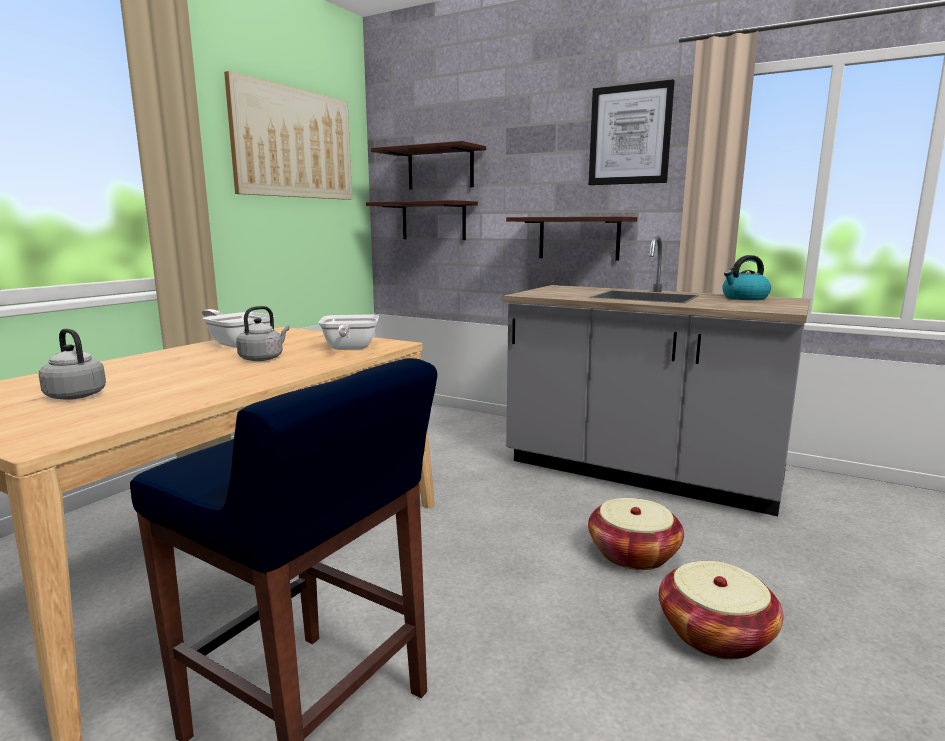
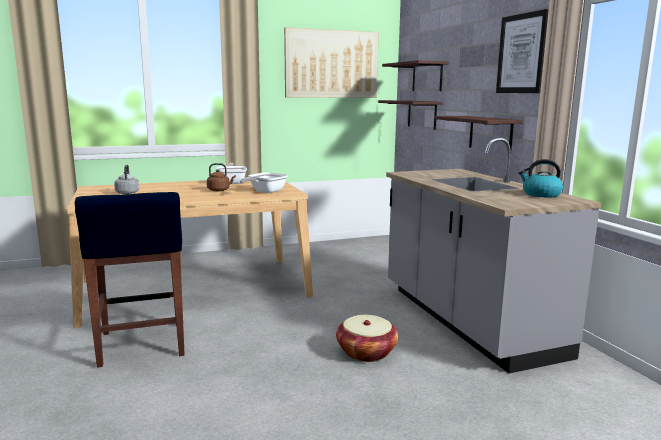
camera: 40 degrees right, 0 degrees up
grey kettle [236,306,290,361] -> brown kettle [207,163,236,191]
basket [659,561,783,659] -> none

